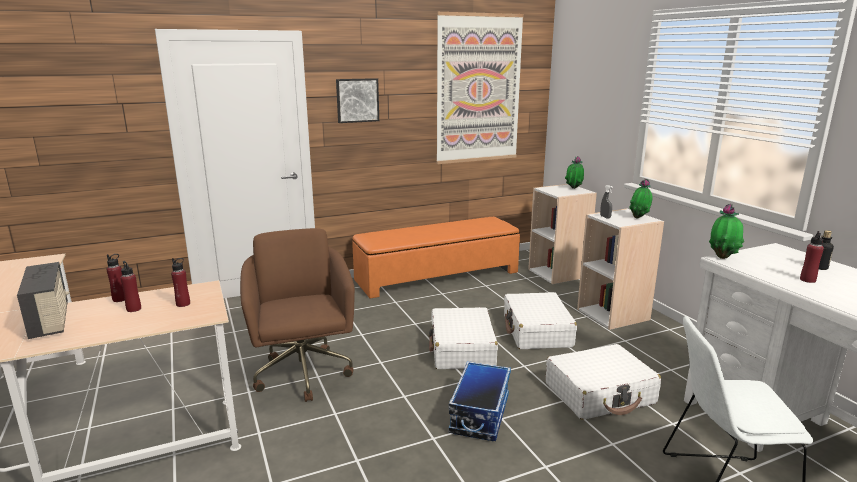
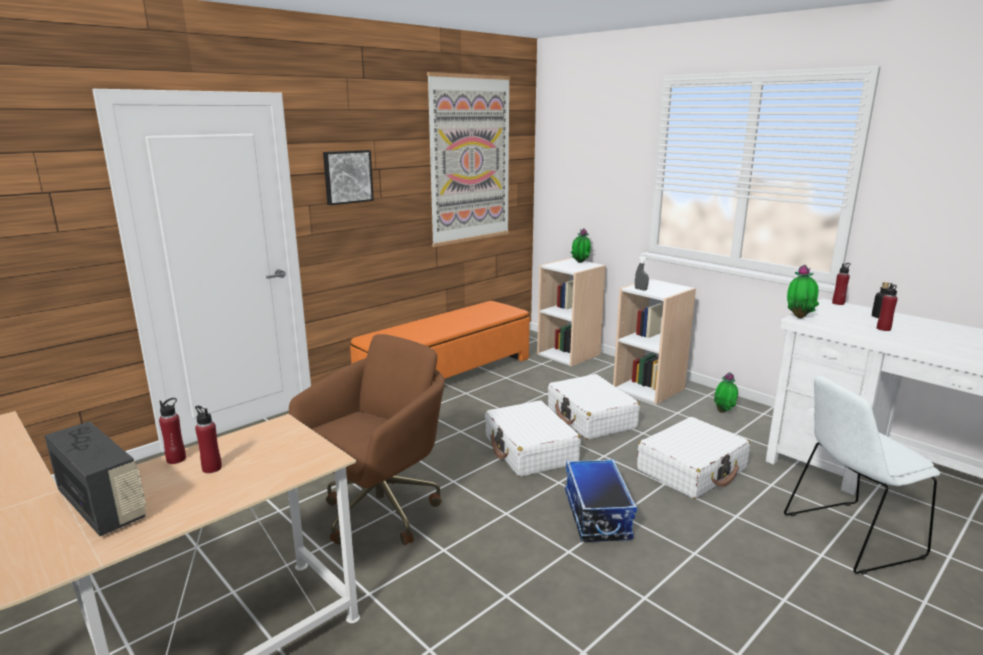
camera: 20 degrees left, 0 degrees up
red bottle [171,258,190,307] -> red bottle moved to [832,263,850,305]
brown office chair [240,228,355,402] -> brown office chair turned 75 degrees clockwise [289,334,445,545]
potted plant [629,179,652,218] -> potted plant moved to [714,372,738,413]

